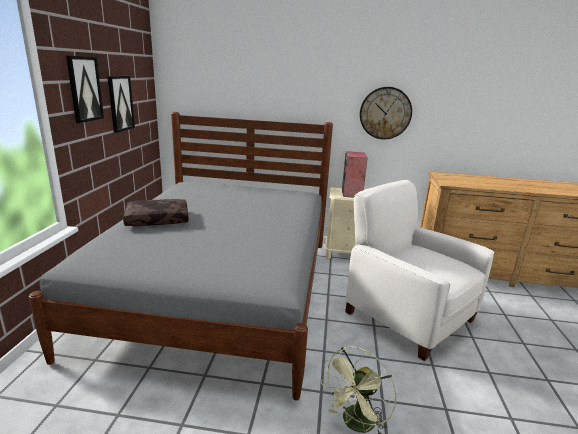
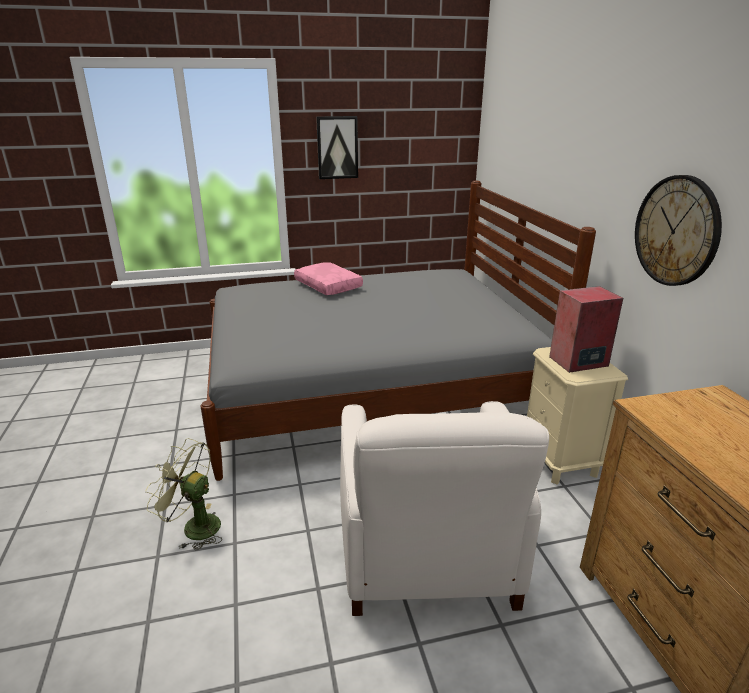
camera: 70 degrees right, 5 degrees up
picture [107,76,135,133] -> none
brown pillow [123,199,189,226] -> pink pillow [294,263,363,295]
white armchair [345,180,494,361] -> white armchair turned 150 degrees clockwise [340,401,549,616]

